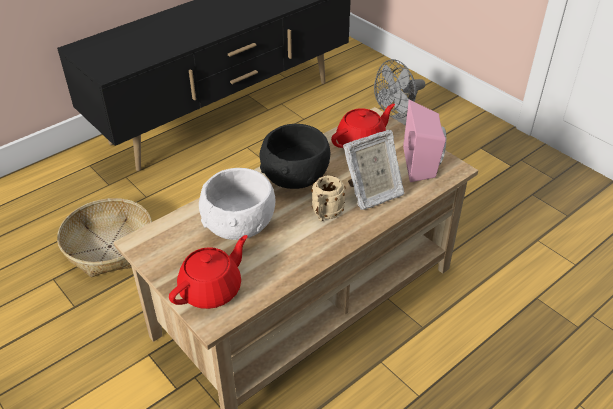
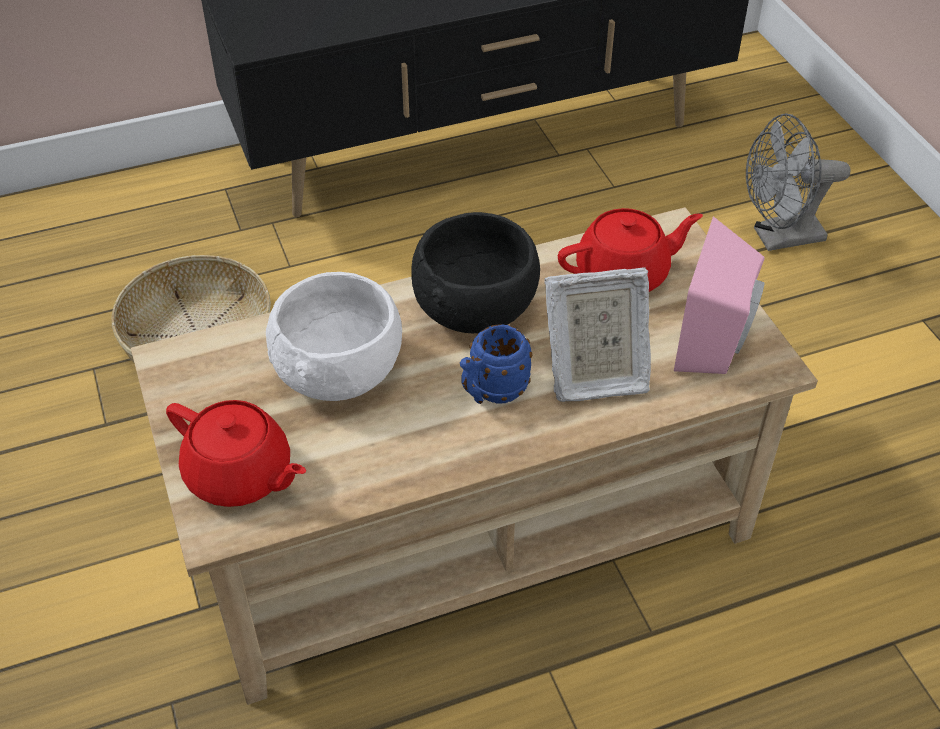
camera: 20 degrees right, 5 degrees up
red teapot [169,235,248,309] -> red teapot turned 60 degrees clockwise [166,400,306,507]
beige mug [311,175,346,222] -> blue mug [460,324,532,404]

